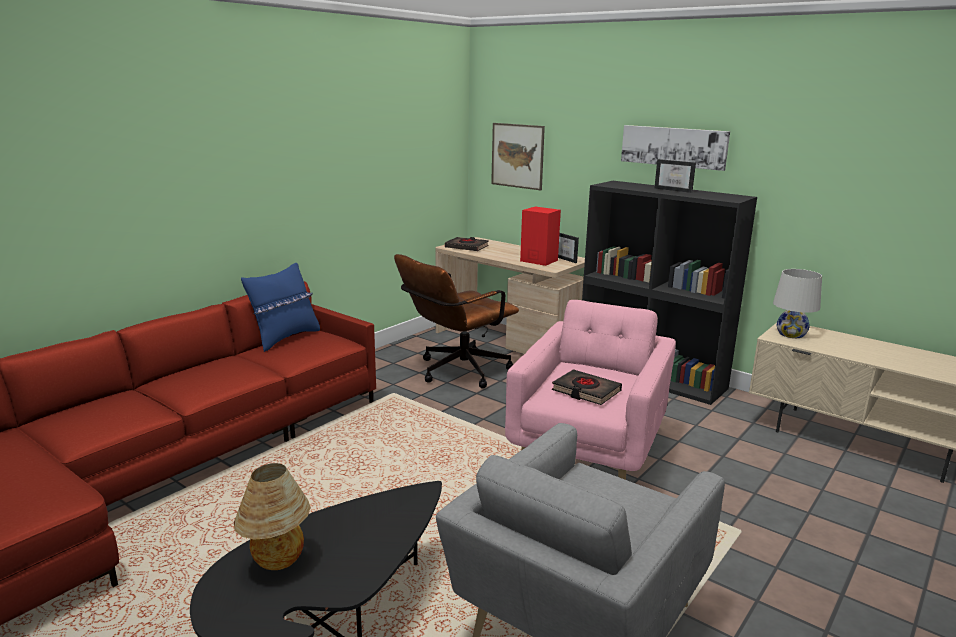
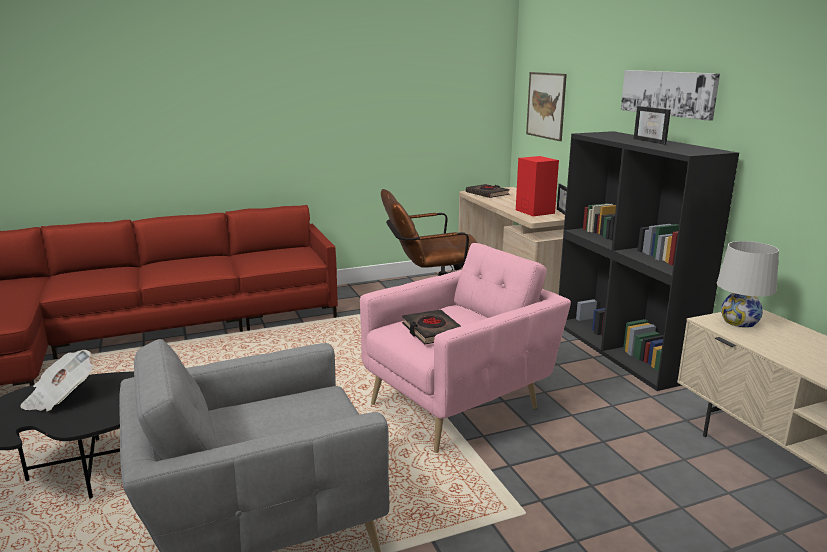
camera: 30 degrees right, 0 degrees up
table lamp [234,463,311,570] -> newspaper [20,350,93,411]
blue pillow [241,263,320,352] -> none

